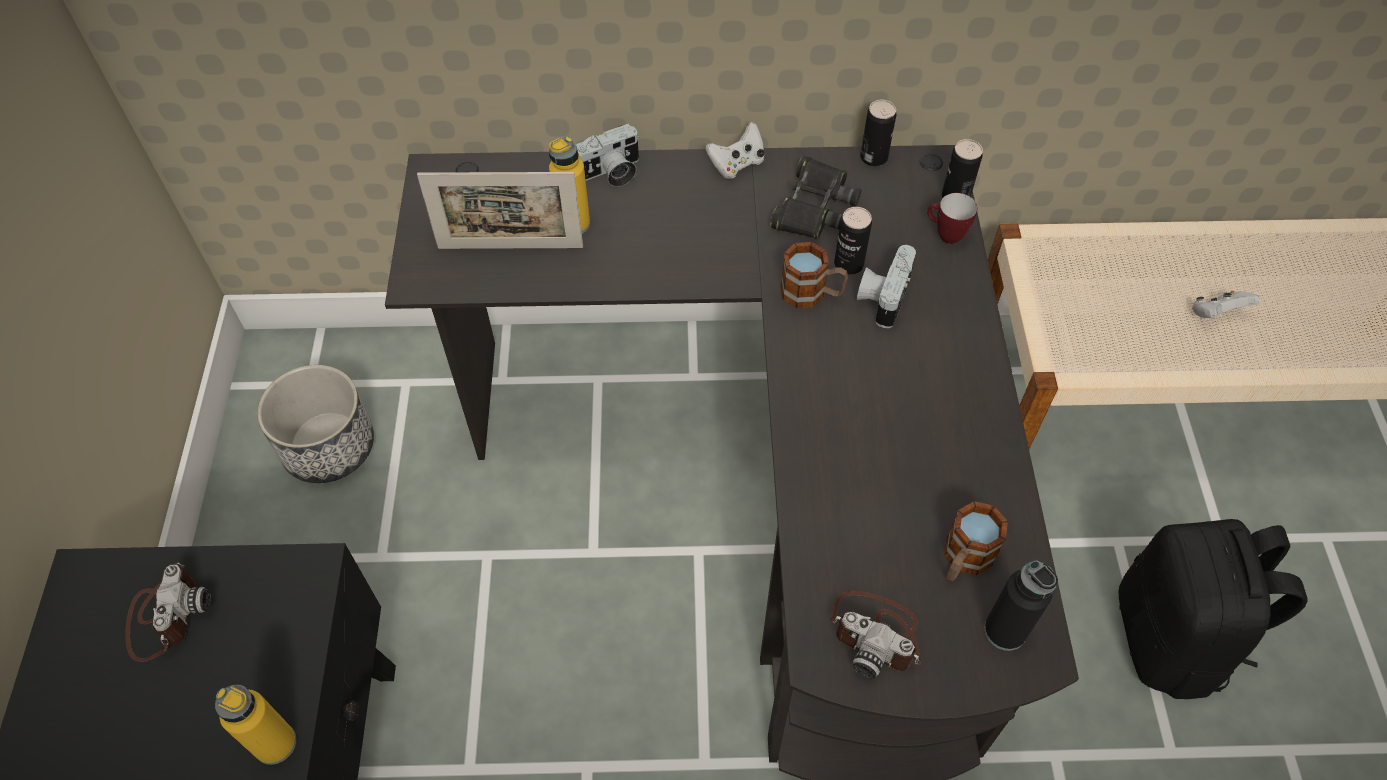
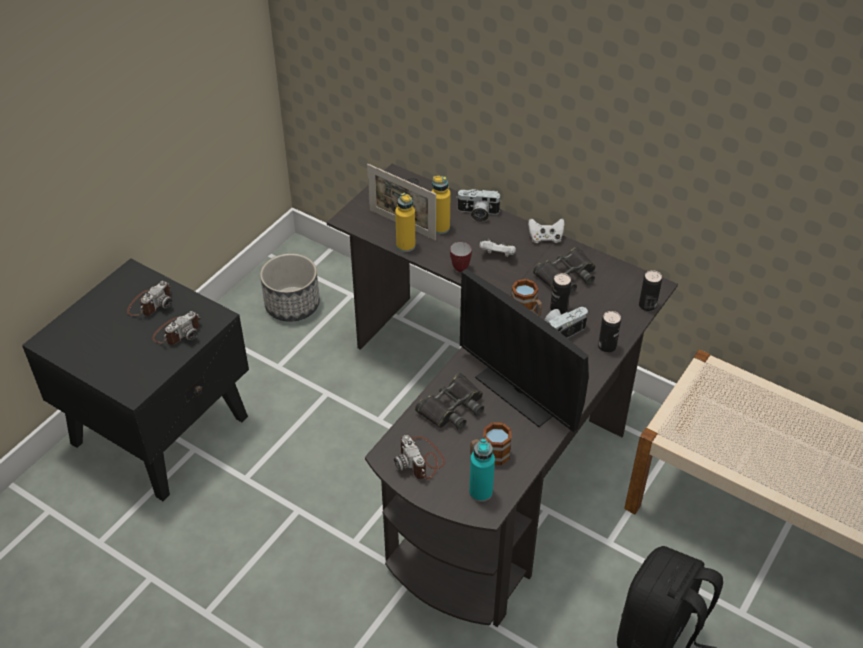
camera: 35 degrees right, 10 degrees down
yellow bottle [215,684,296,765] -> yellow bottle moved to [395,193,416,252]
can [860,100,896,166] -> can moved to [598,311,621,353]
mug [927,193,977,244] -> mug moved to [450,242,472,272]
black bottle [984,560,1058,651] -> turquoise bottle [469,439,495,502]
white game controller [1192,291,1260,318] -> white game controller moved to [479,239,516,257]
none -> camera [152,311,200,345]
none -> black binoculars [415,373,484,430]
none -> monitor [460,269,589,432]

